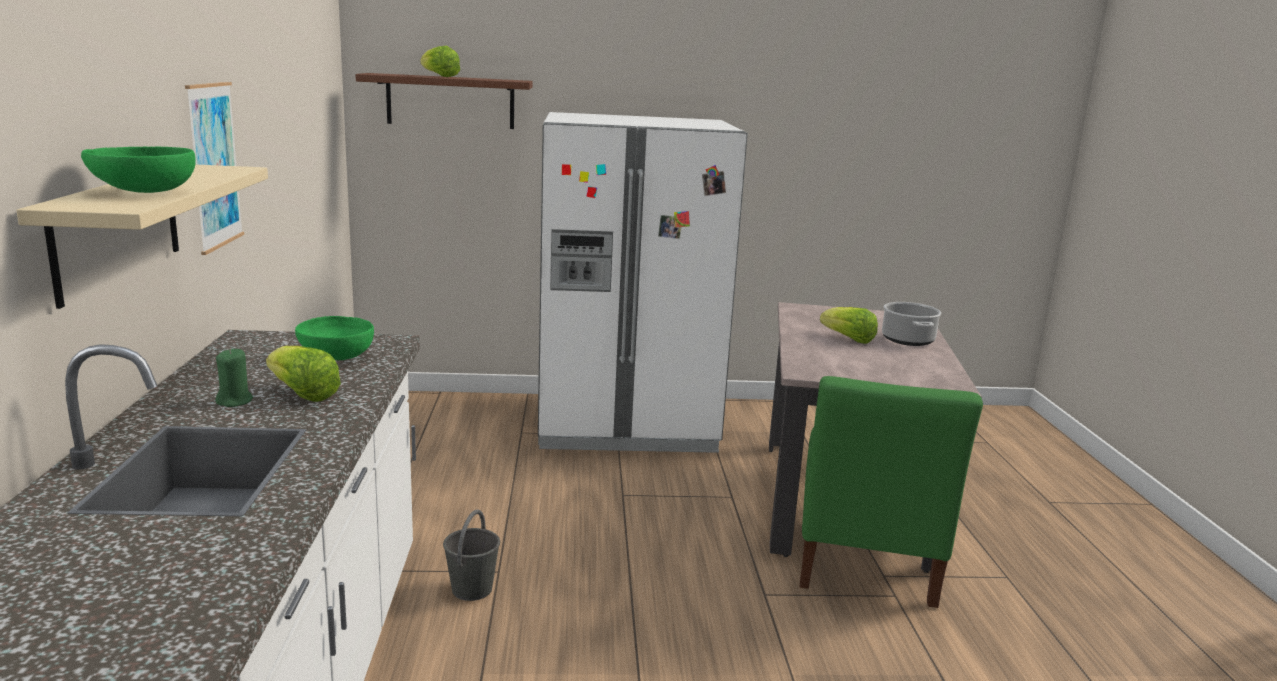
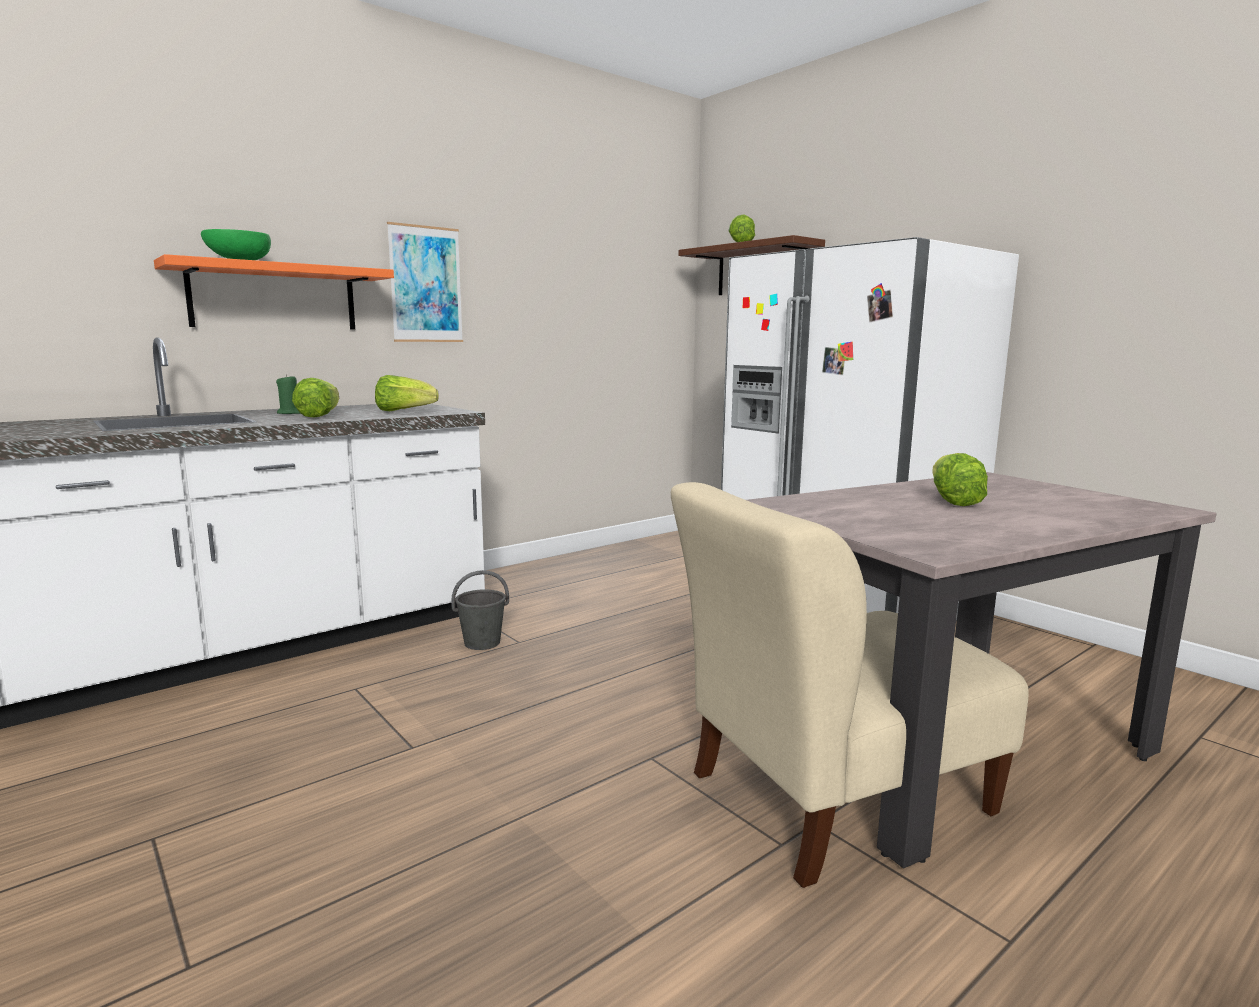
camera: 55 degrees right, 5 degrees down
beige shelf [16,164,268,309] -> orange shelf [154,254,394,329]
green bowl [295,316,374,360] -> lettuce [375,375,439,411]
green chair [800,376,983,608] -> beige chair [671,482,1029,888]
cooking pot [882,302,942,346] -> none

